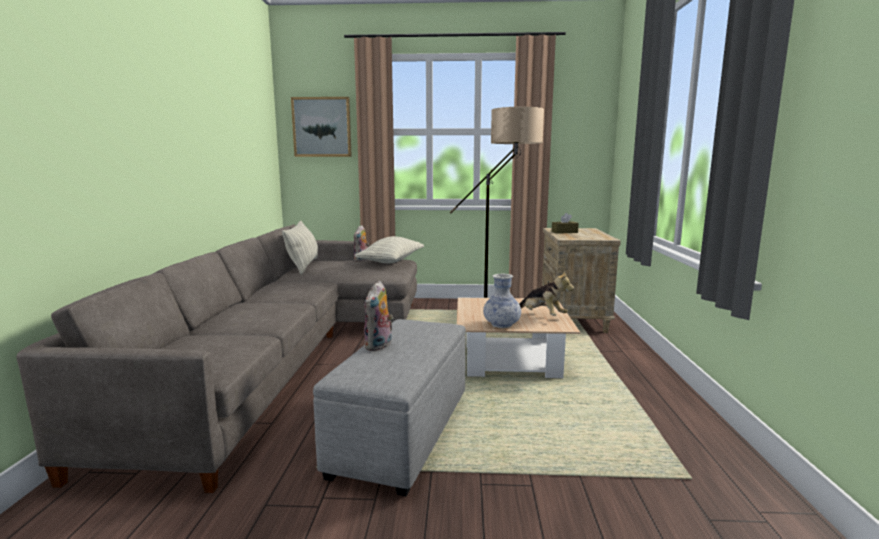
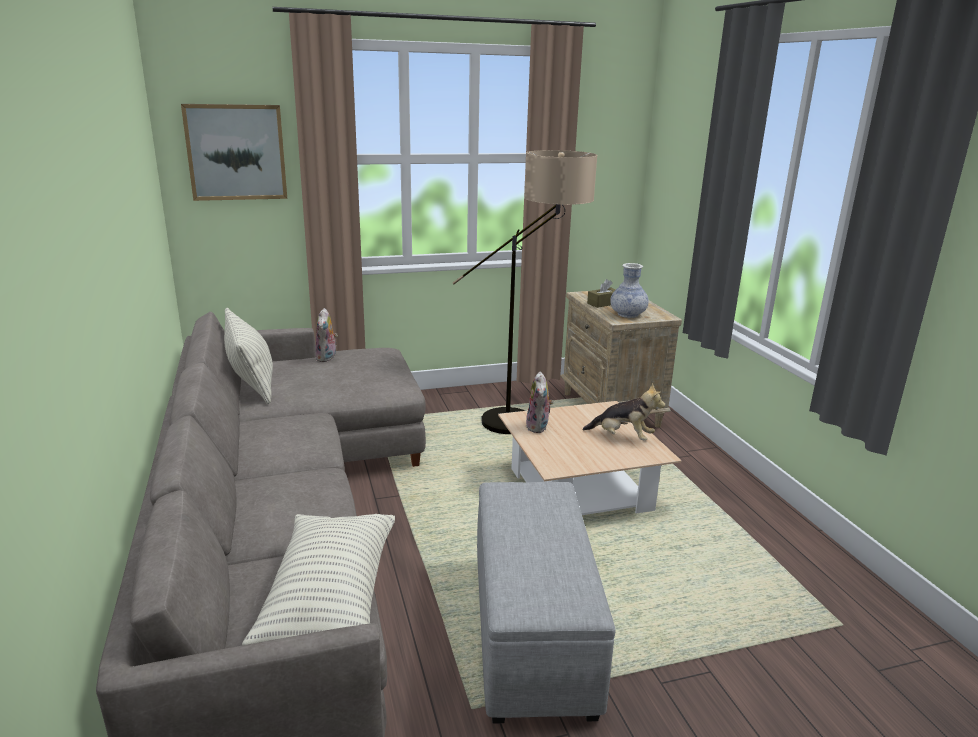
camera: 20 degrees left, 10 degrees up
pillow [355,236,424,263] -> pillow moved to [242,514,395,645]
plush toy [364,281,393,351] -> plush toy moved to [526,372,554,433]
vase [483,273,521,328] -> vase moved to [610,263,649,318]

